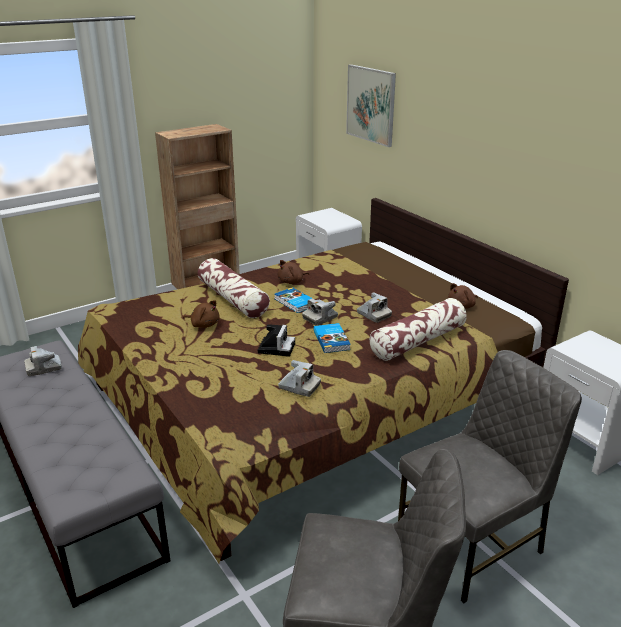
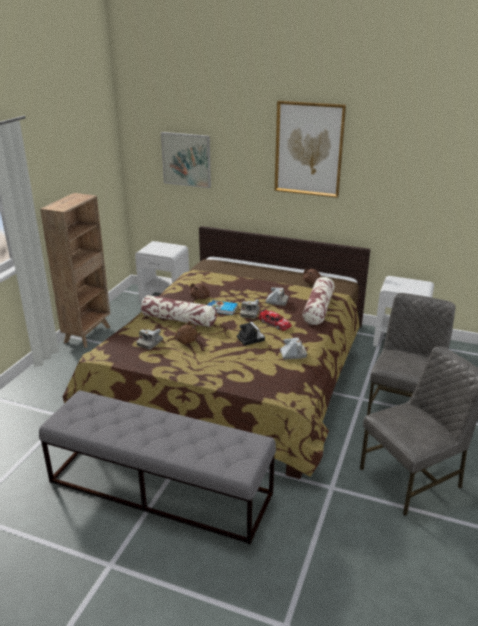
camera: 35 degrees left, 0 degrees up
camera [24,346,62,376] -> camera moved to [136,329,163,350]
book [313,323,351,353] -> toy car [259,308,292,331]
none -> picture [275,101,346,198]

